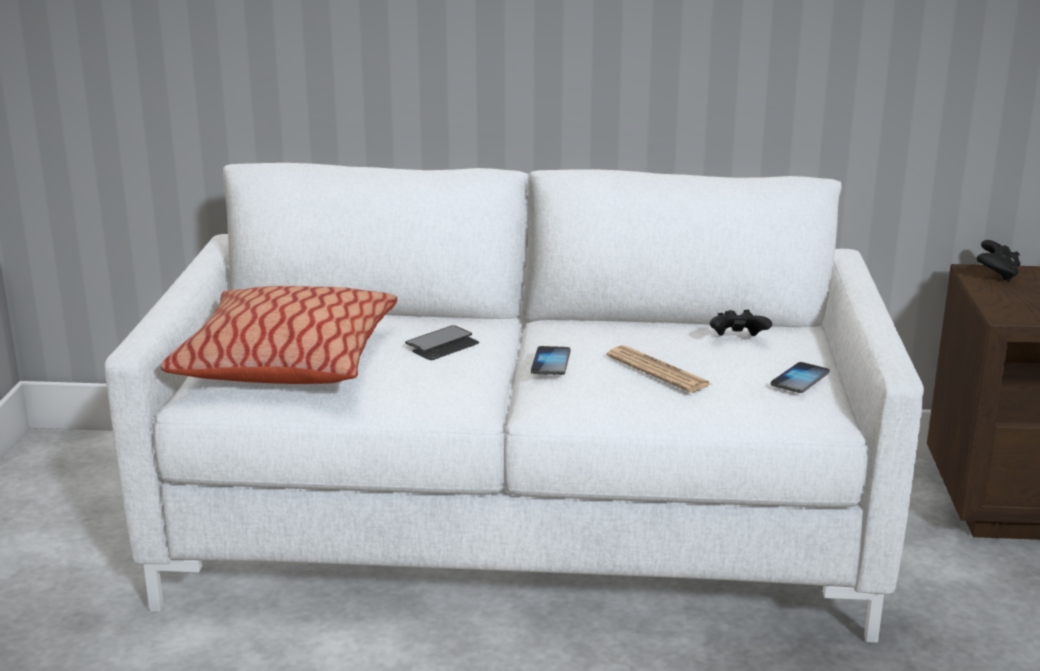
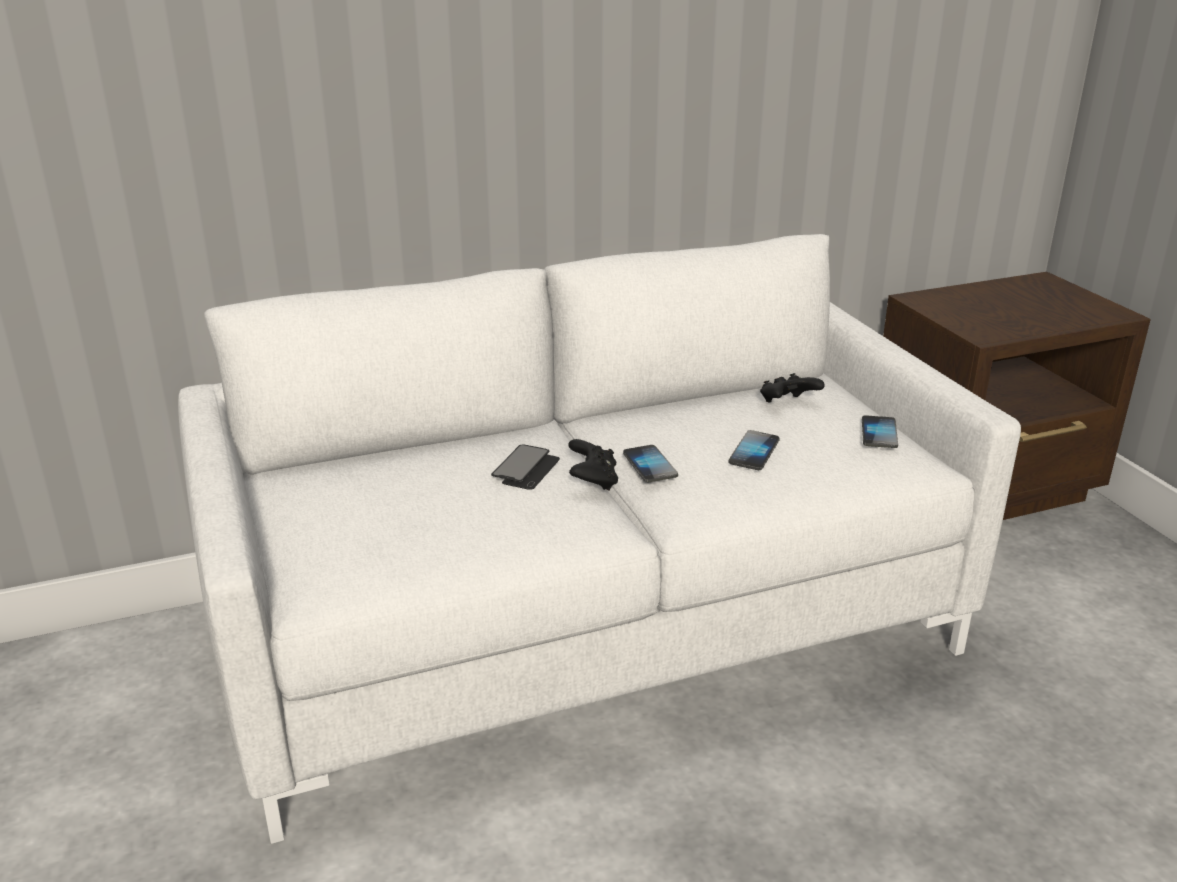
camera: 25 degrees left, 5 degrees up
pillow [161,286,397,384] -> none
newspaper [607,345,711,393] -> phone [728,430,779,470]
black game controller [976,240,1021,282] -> black game controller moved to [568,439,618,491]

